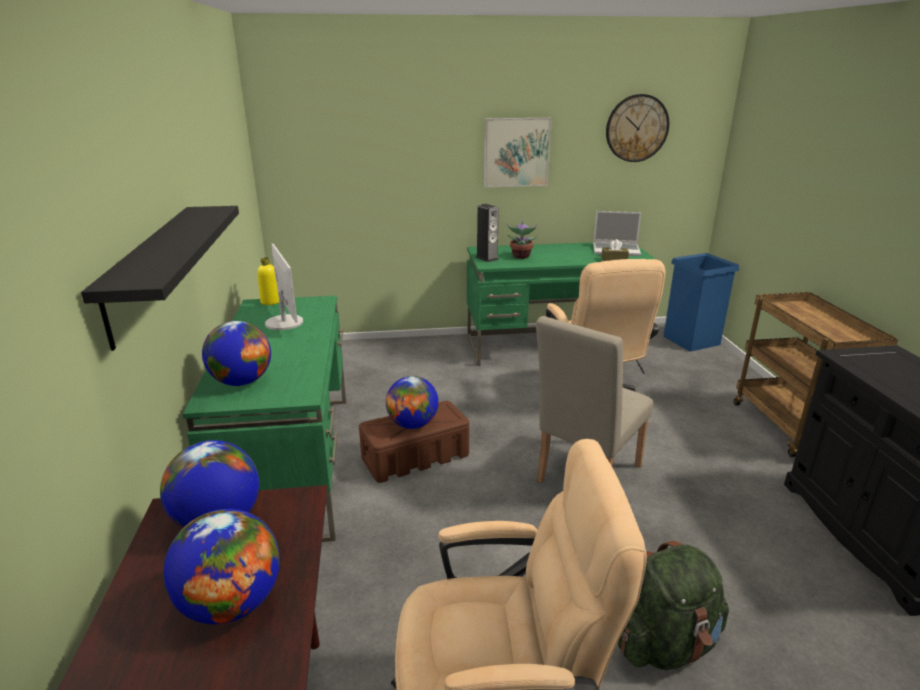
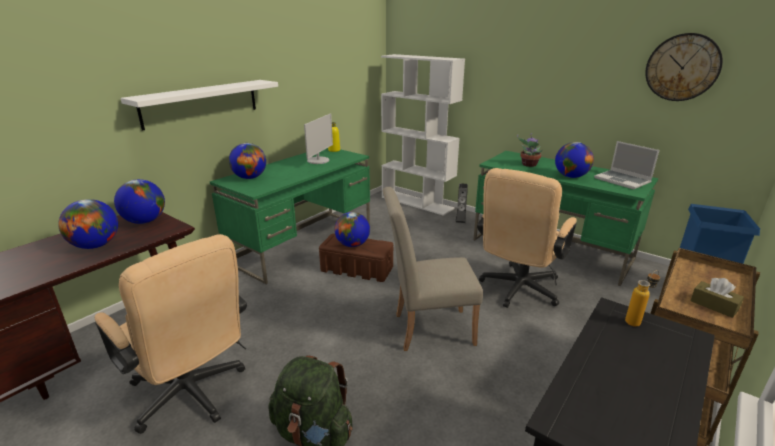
camera: 45 degrees right, 0 degrees up
black shelf [81,206,239,351] -> white shelf [120,80,278,130]
speaker [476,204,499,262] -> speaker moved to [456,183,468,223]
picture [484,118,552,187] -> none
brown tissue box [601,239,629,261] -> brown tissue box moved to [690,278,744,318]
none -> white bookcase [381,54,465,216]
none -> globe [555,142,594,178]
none -> bottle [625,270,660,327]

